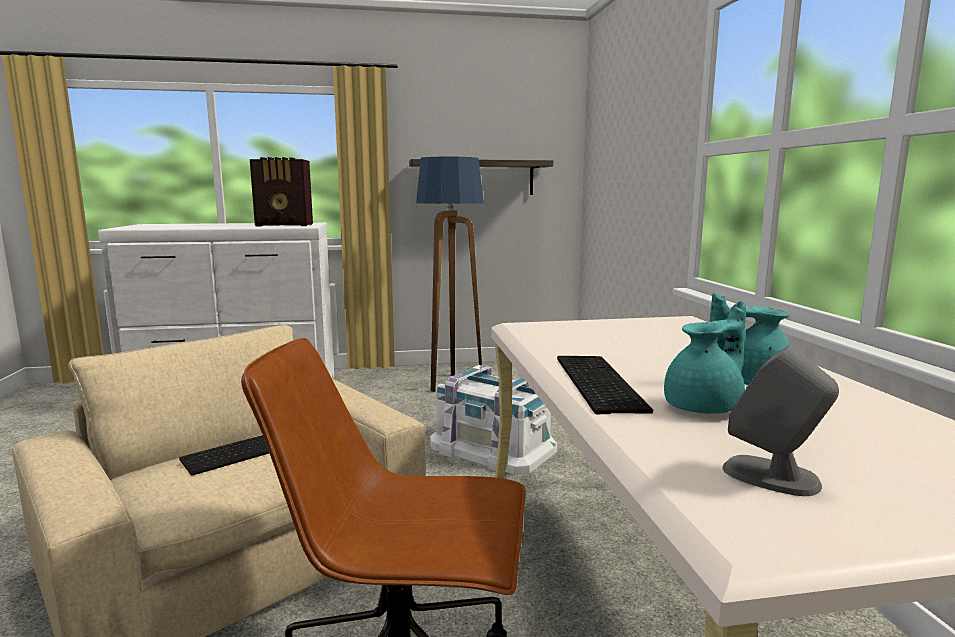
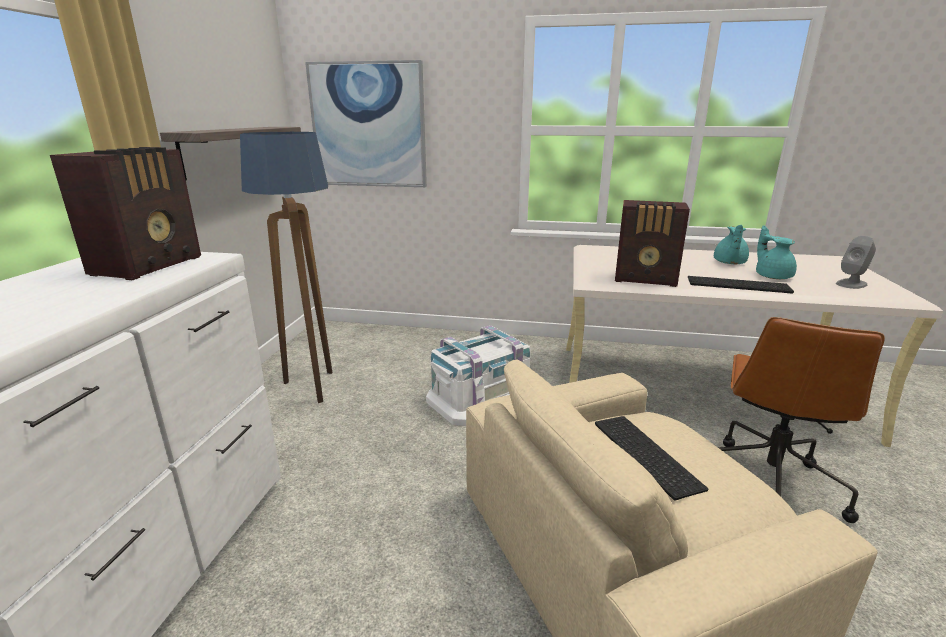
camera: 70 degrees left, 10 degrees up
none -> picture [305,60,427,187]
none -> radio [615,200,690,287]

